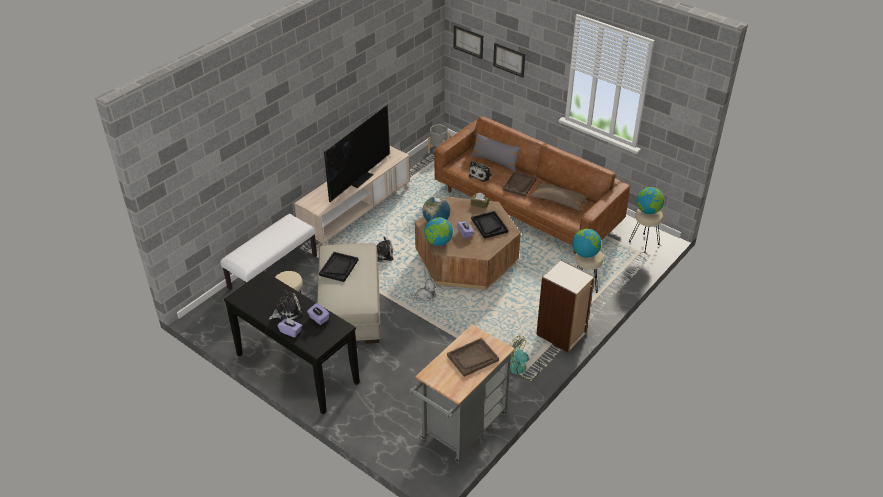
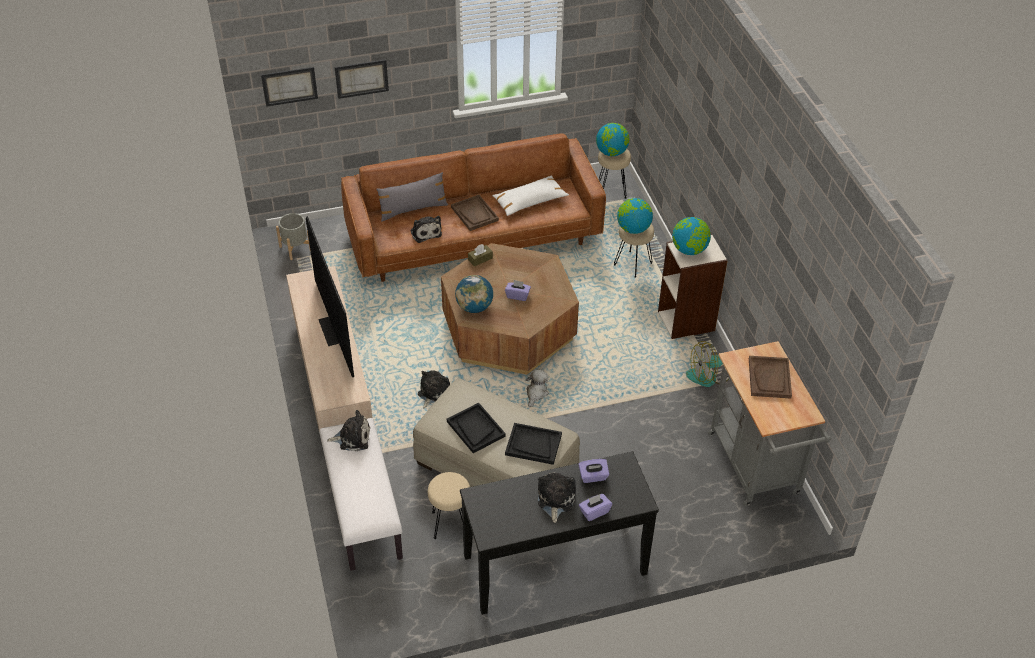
camera: 55 degrees left, 5 degrees up
globe [424,217,453,246] -> globe moved to [672,217,711,255]
black tray [471,211,508,239] -> black tray moved to [505,423,562,465]
brown pillow [529,182,589,211] -> white pillow [492,176,569,216]
none -> plush toy [327,410,370,451]

